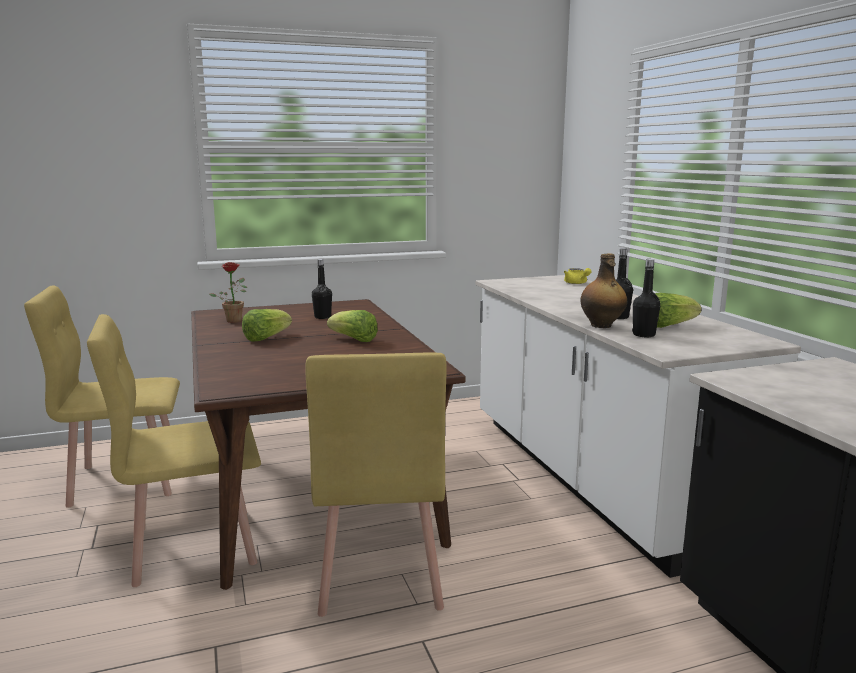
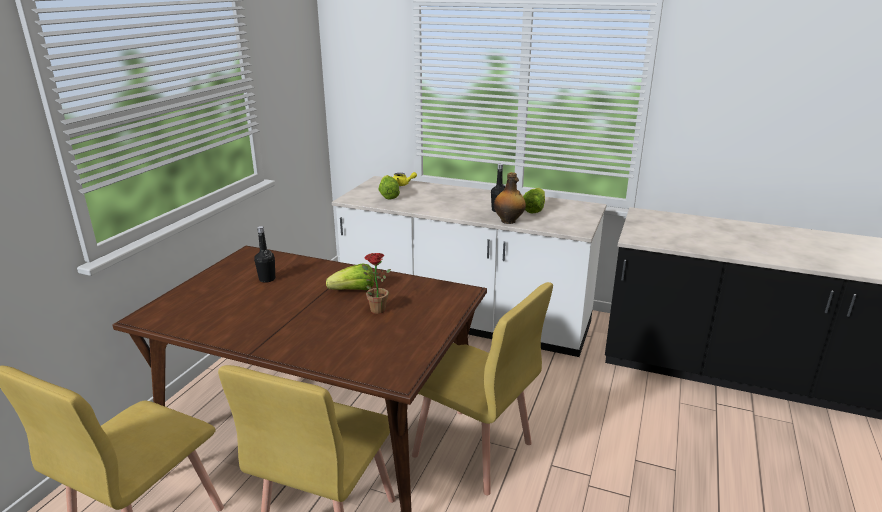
camera: 50 degrees left, 10 degrees up
potted plant [209,262,247,323] -> potted plant moved to [362,253,391,314]
lettuce [242,309,292,342] -> lettuce moved to [379,175,400,200]
black bottle [632,259,660,337] -> none

